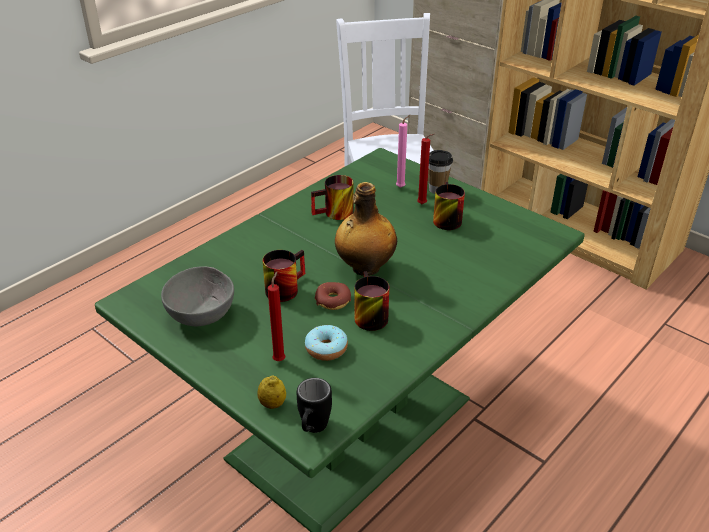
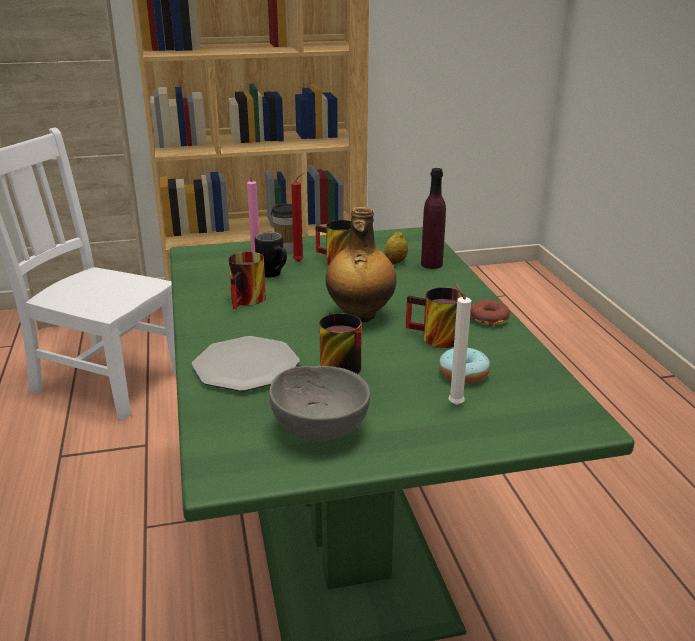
camera: 55 degrees left, 10 degrees down
lemon [257,375,286,409] -> lemon moved to [384,231,408,264]
red candle [268,272,286,361] -> white candle [449,282,471,405]
black mug [297,378,332,433] -> black mug moved to [255,232,287,278]
donut [315,282,351,310] -> donut moved to [470,299,510,326]
none -> plate [192,336,299,391]
none -> purple bottle [421,168,446,269]

